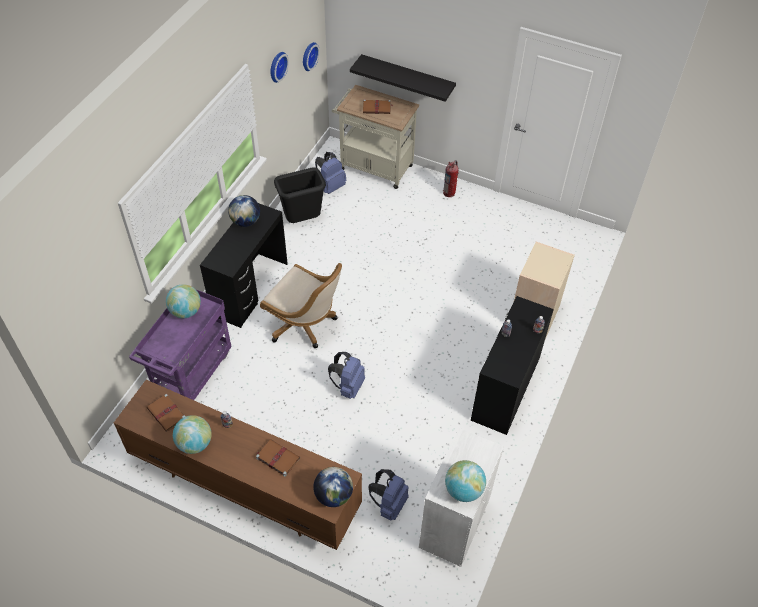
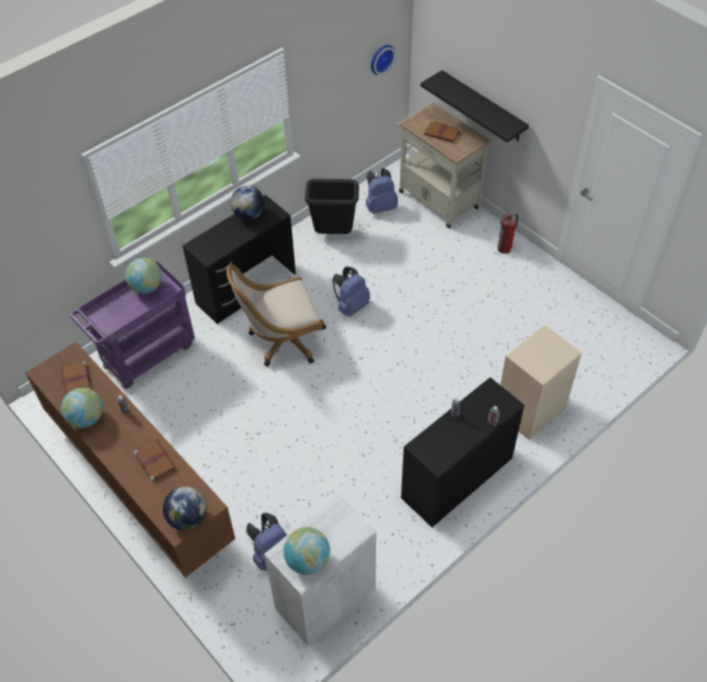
camera: 25 degrees right, 0 degrees up
office chair [260,263,342,348] -> office chair turned 105 degrees clockwise [226,265,326,366]
wall clock [270,52,289,83] -> none
blue backpack [328,352,365,399] -> blue backpack moved to [332,267,370,317]

